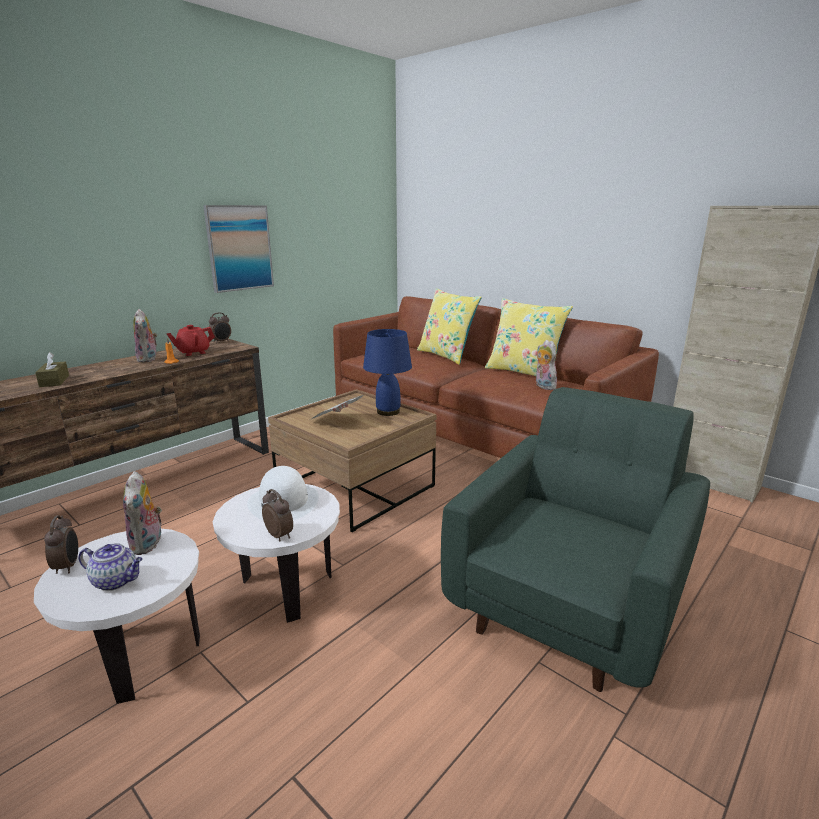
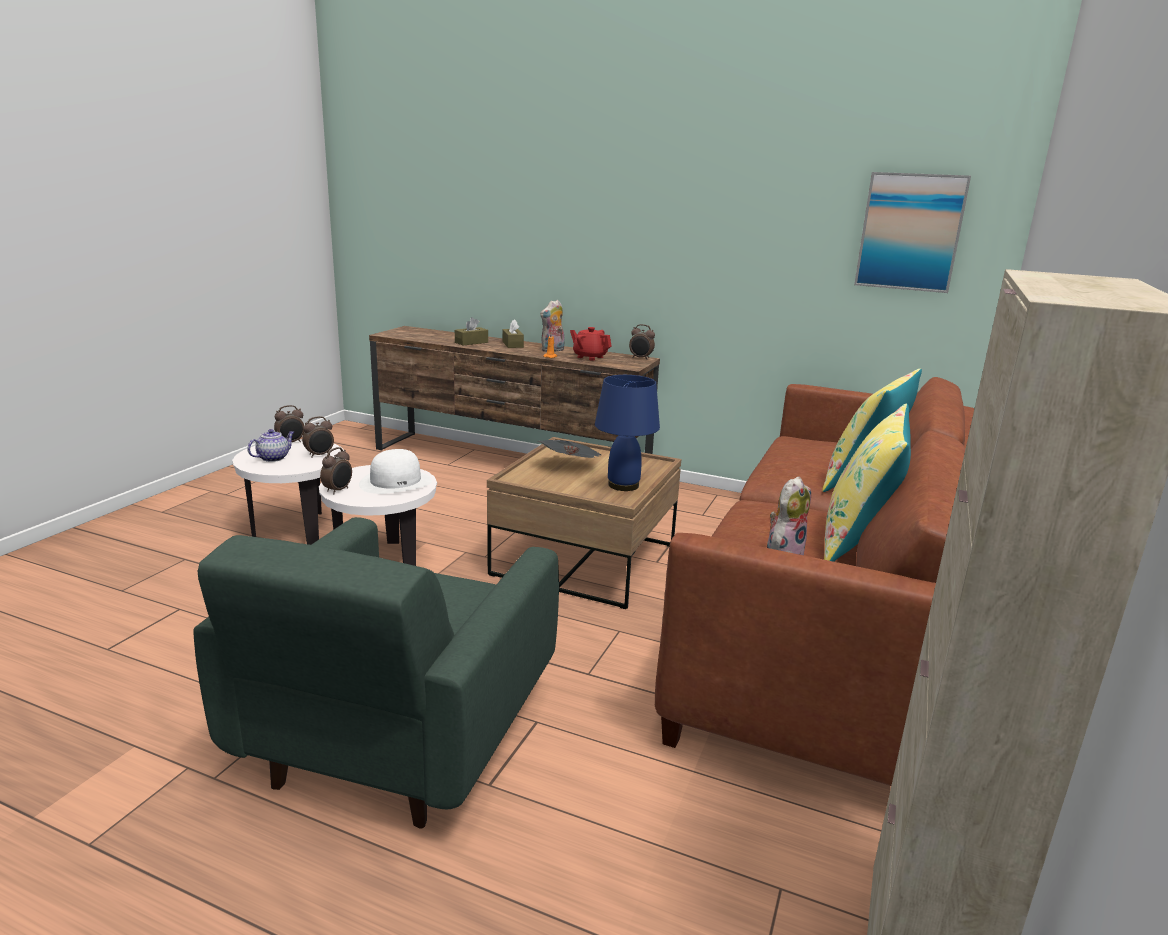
camera: 70 degrees right, 0 degrees up
teapot [78,543,143,591] -> teapot turned 135 degrees counterclockwise [247,429,294,462]
plush toy [123,471,162,555] -> alarm clock [302,416,334,458]
picture [203,205,274,293] -> picture moved to [854,172,971,293]
green armchair [441,387,710,692] -> green armchair turned 90 degrees clockwise [193,517,559,828]
none -> brown tissue box [502,319,524,348]

